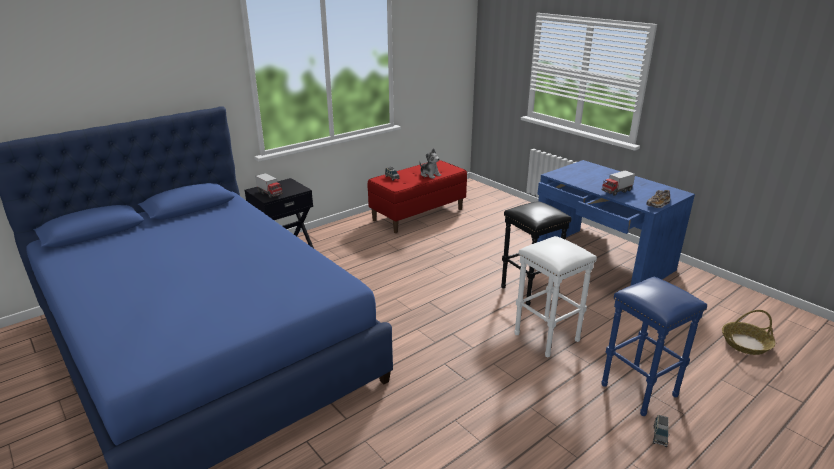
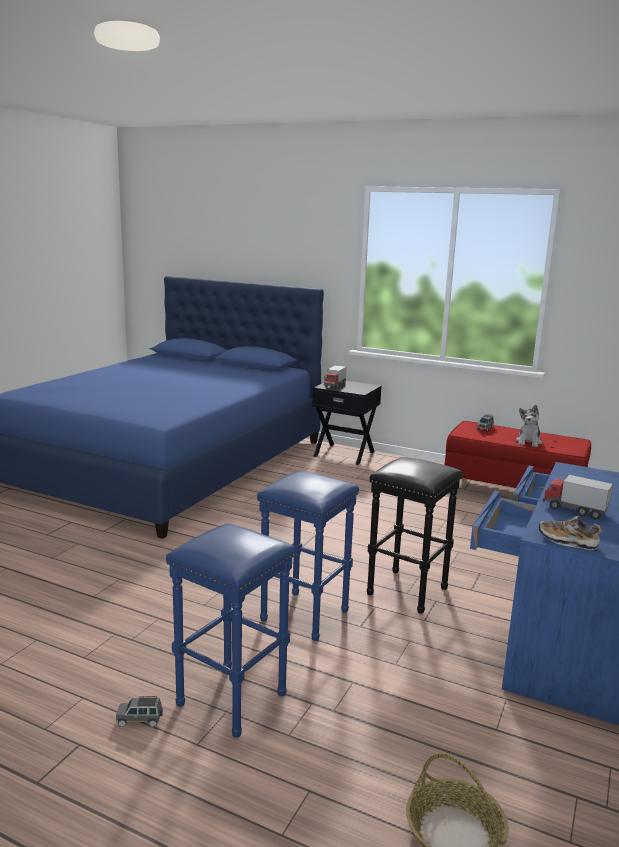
camera: 65 degrees right, 10 degrees down
white stool [514,236,597,357] -> blue stool [257,471,359,641]

